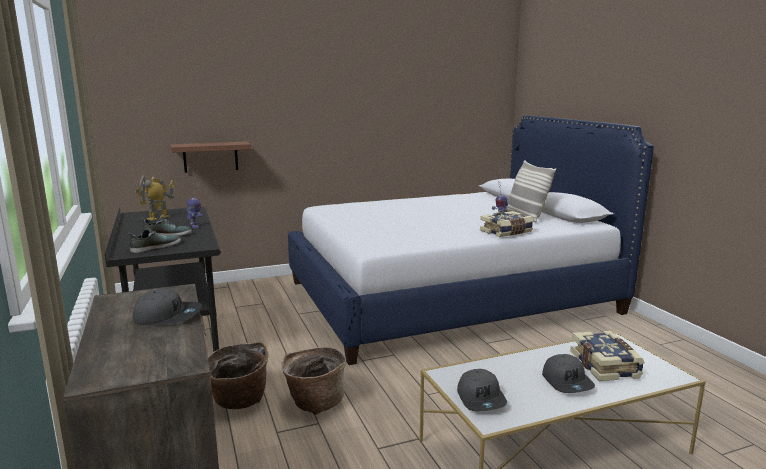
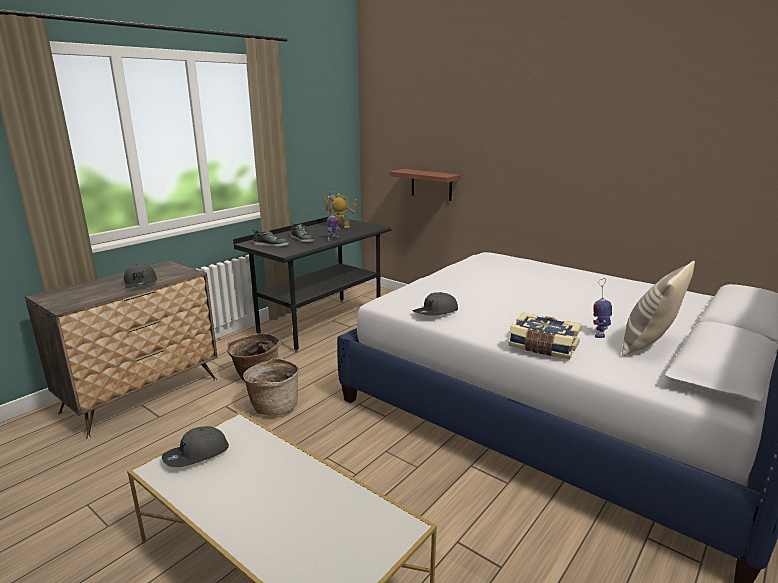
camera: 60 degrees right, 5 degrees up
grey cap [542,354,595,393] -> grey cap moved to [413,292,458,316]
book [570,330,645,381] -> none

